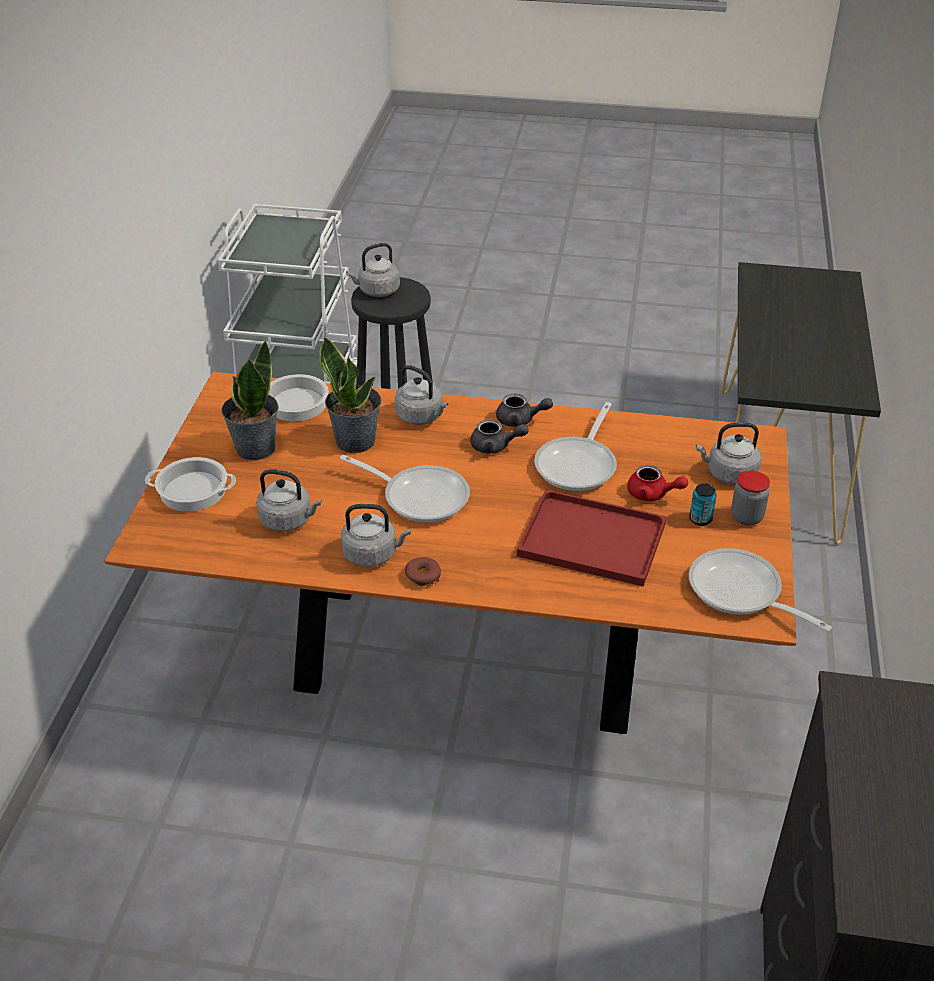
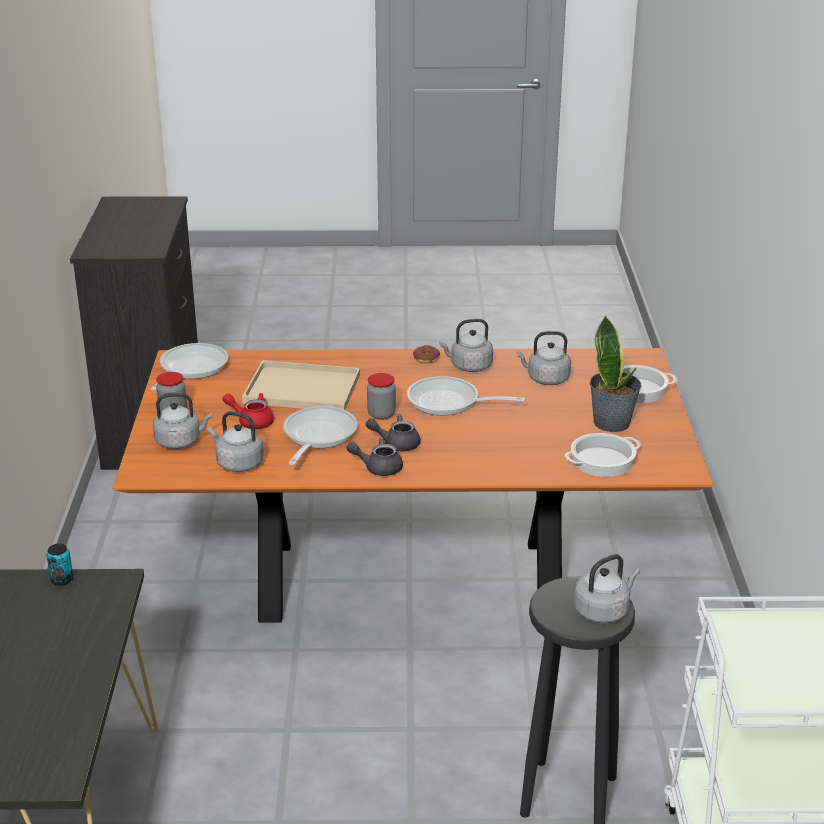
camera: 170 degrees right, 10 degrees down
potted plant [320,336,381,453] -> none
grey kettle [395,365,448,425] -> grey kettle moved to [208,411,263,472]
red tray [517,489,667,587] -> beige tray [242,360,360,410]
can [689,483,716,526] -> can moved to [46,544,73,586]
frying pan [689,548,832,632] -> frying pan turned 105 degrees counterclockwise [150,343,228,391]
none -> jar [367,373,396,420]

